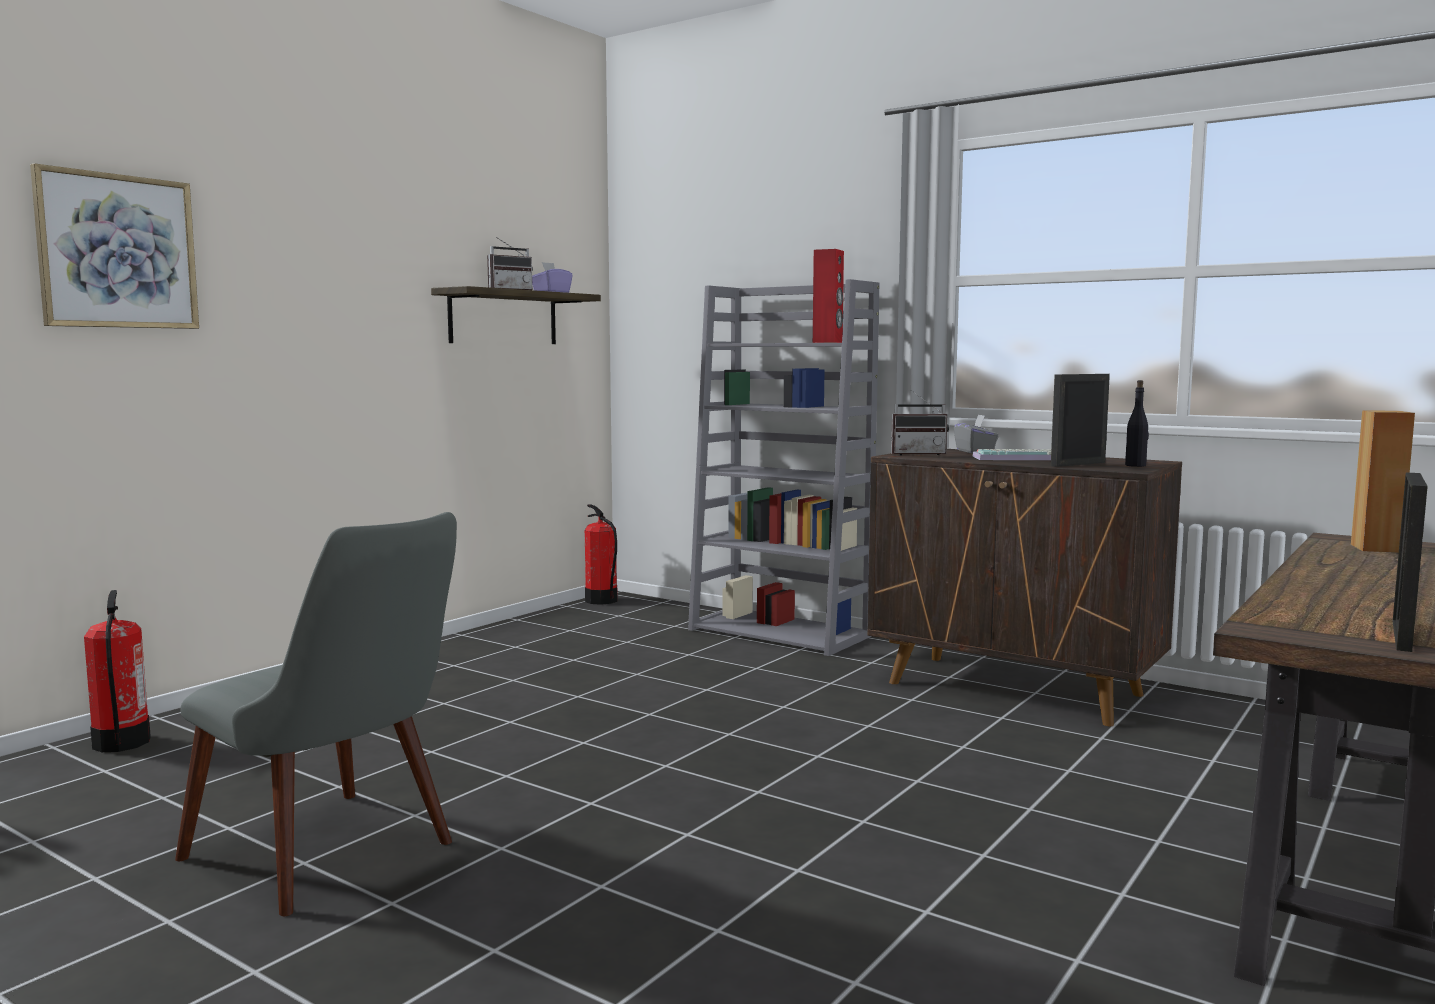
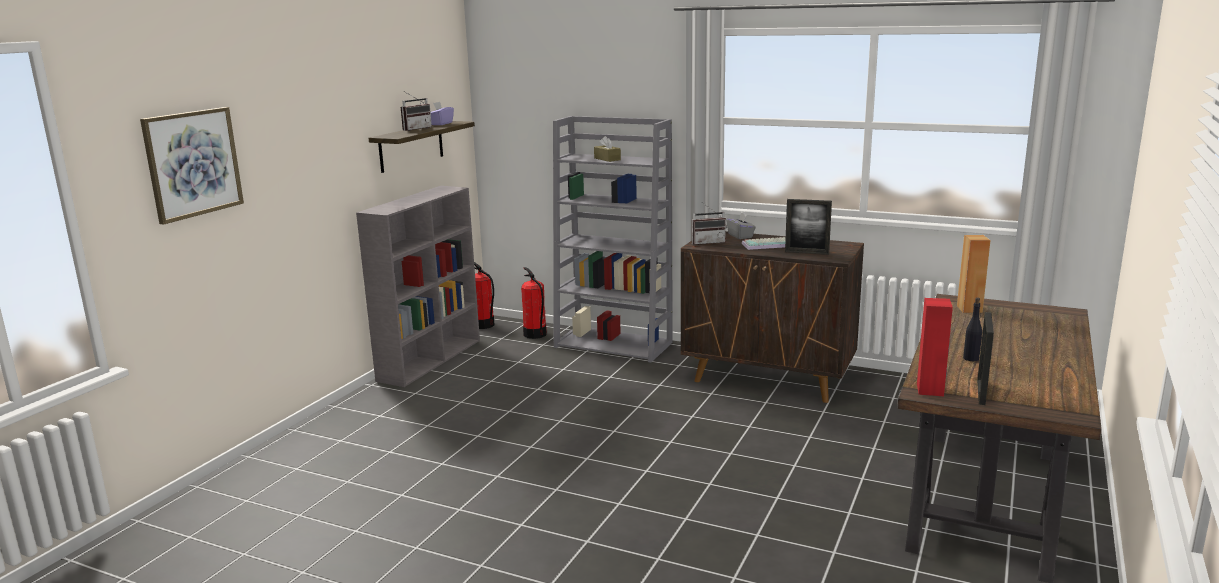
camera: 10 degrees left, 10 degrees up
fire extinguisher [84,590,151,752] -> fire extinguisher moved to [521,267,547,339]
grey chair [175,512,457,916] -> none
red speaker [813,249,844,343] -> red speaker moved to [917,298,953,396]
picture frame [1051,374,1110,467] -> picture frame turned 120 degrees counterclockwise [785,199,832,255]
black bottle [1125,380,1149,467] -> black bottle moved to [963,298,982,361]
none -> grey bookcase [356,186,480,387]
none -> brown tissue box [594,136,621,162]

